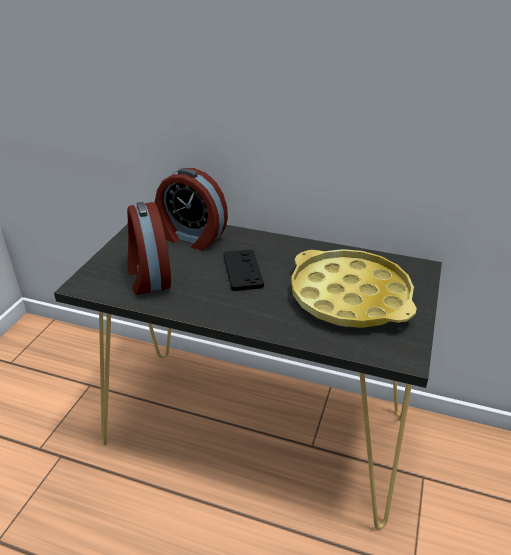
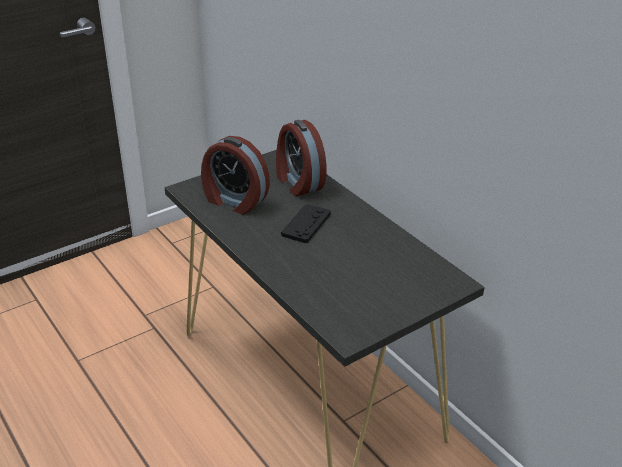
camera: 35 degrees right, 0 degrees up
alarm clock [127,202,171,295] -> alarm clock turned 75 degrees counterclockwise [201,136,270,215]
yellow tray [291,249,417,328] -> none

